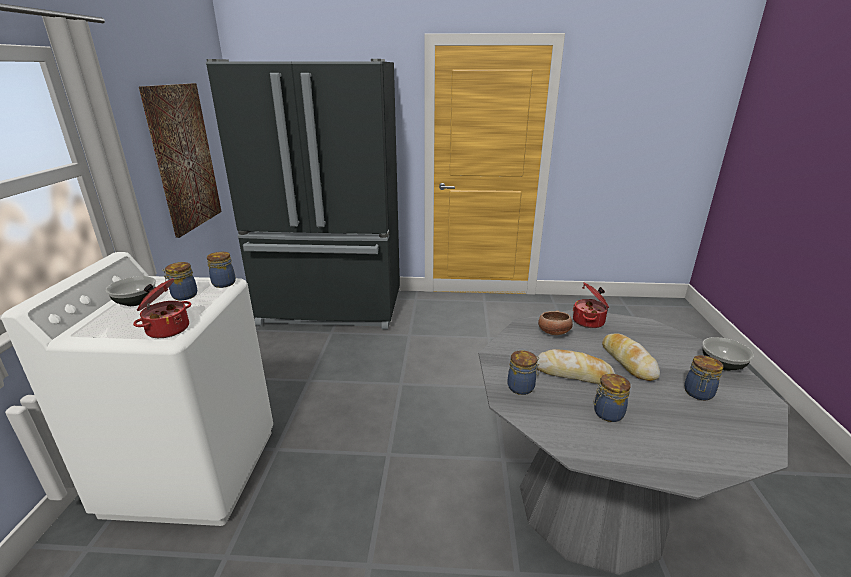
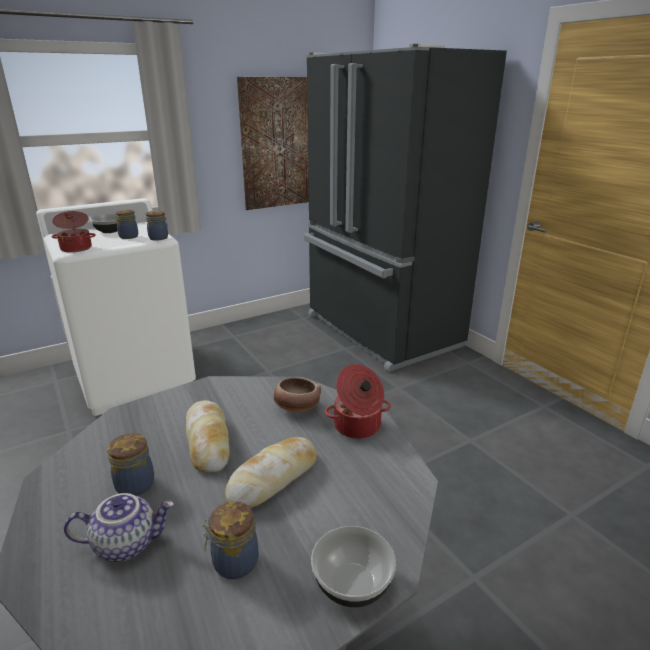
camera: 55 degrees right, 0 degrees up
jar [507,350,540,395] -> none
none -> teapot [64,493,174,562]

